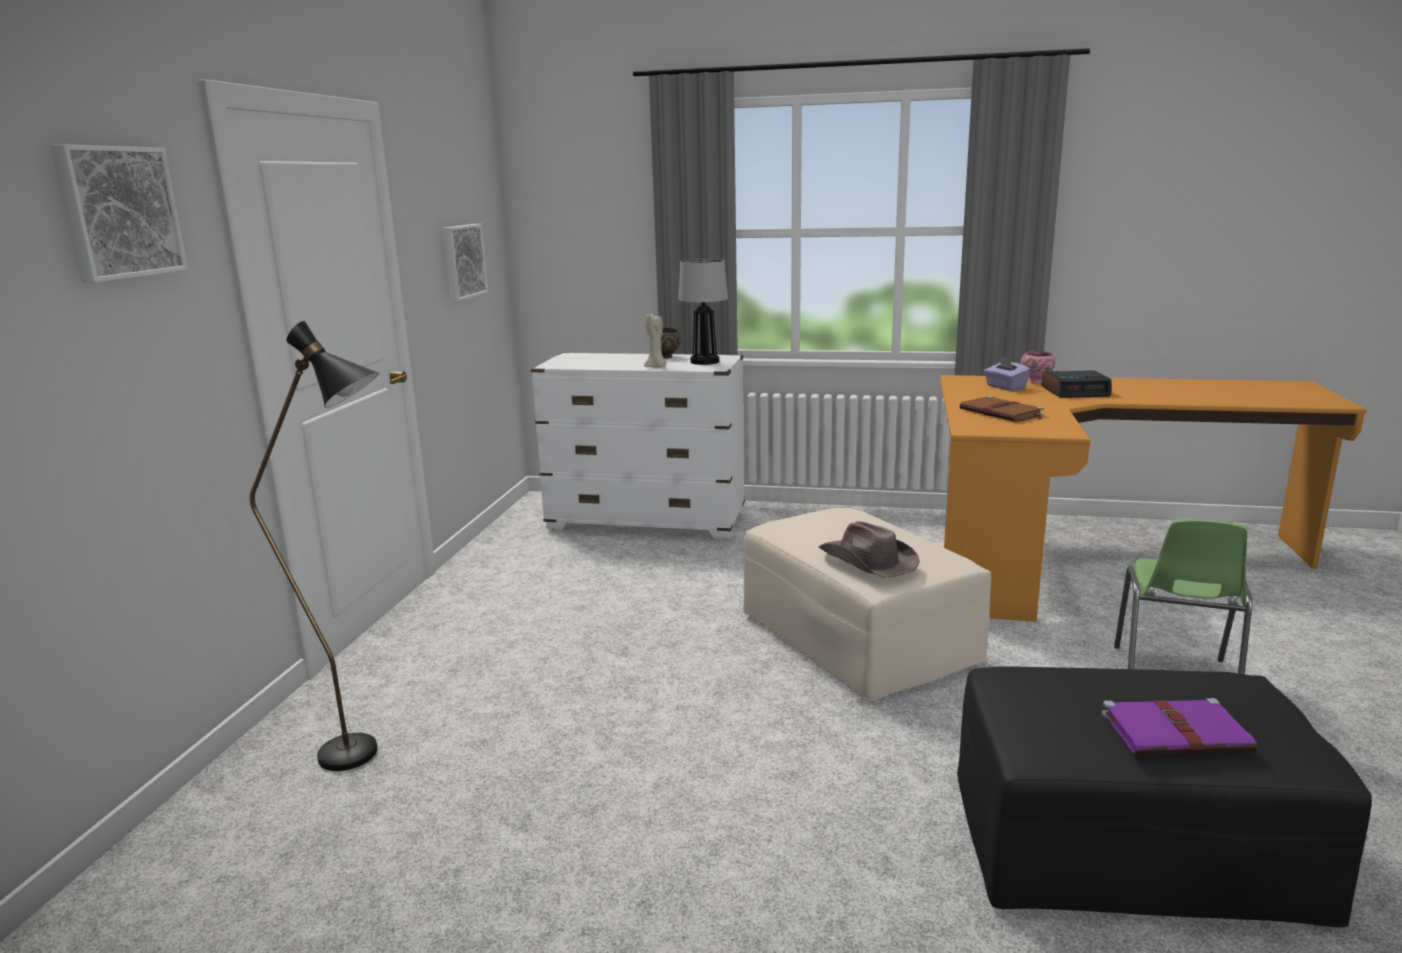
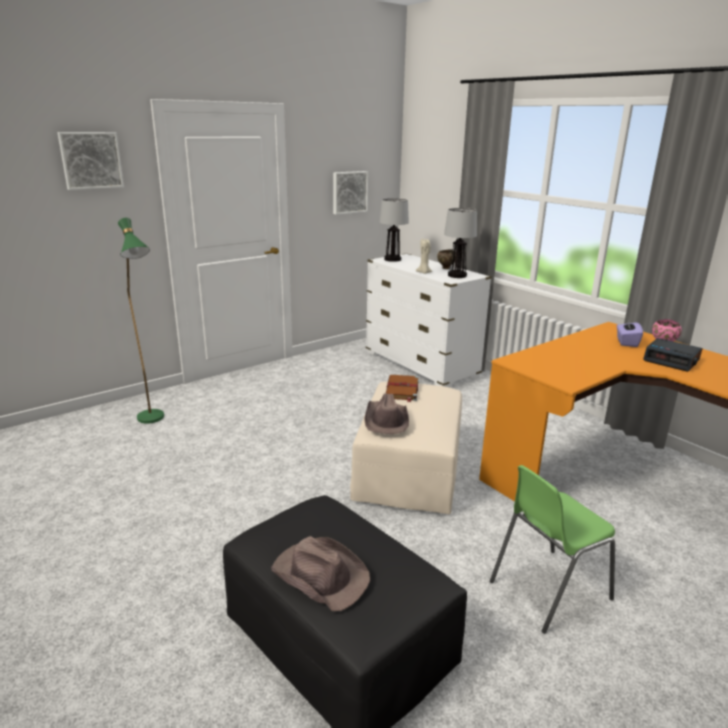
camera: 40 degrees right, 5 degrees up
black floor lamp [250,321,379,771] -> green floor lamp [118,218,164,424]
brown book [960,396,1044,422] -> brown book moved to [386,375,419,402]
purple book [1102,698,1257,754] -> brown hat [271,536,370,611]
none -> table lamp [380,198,409,262]

